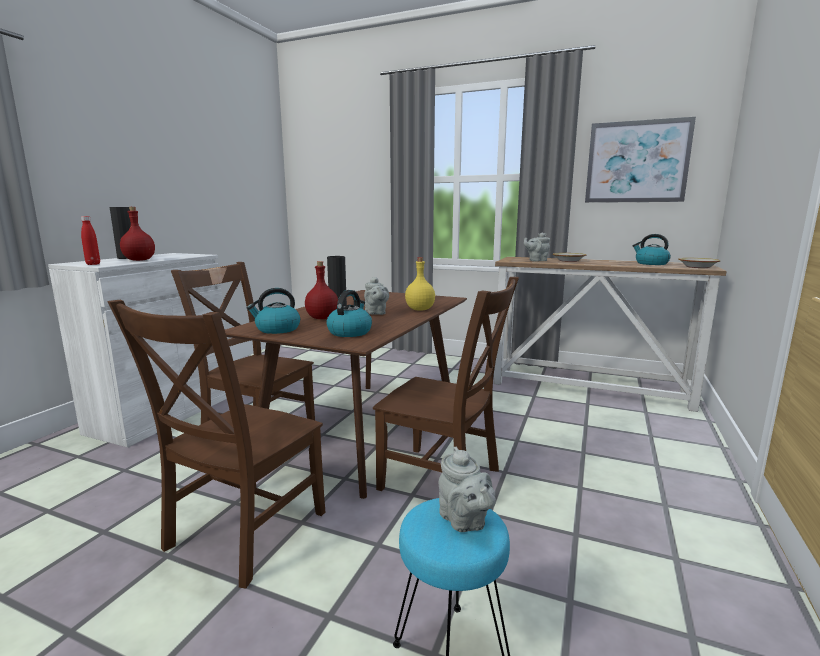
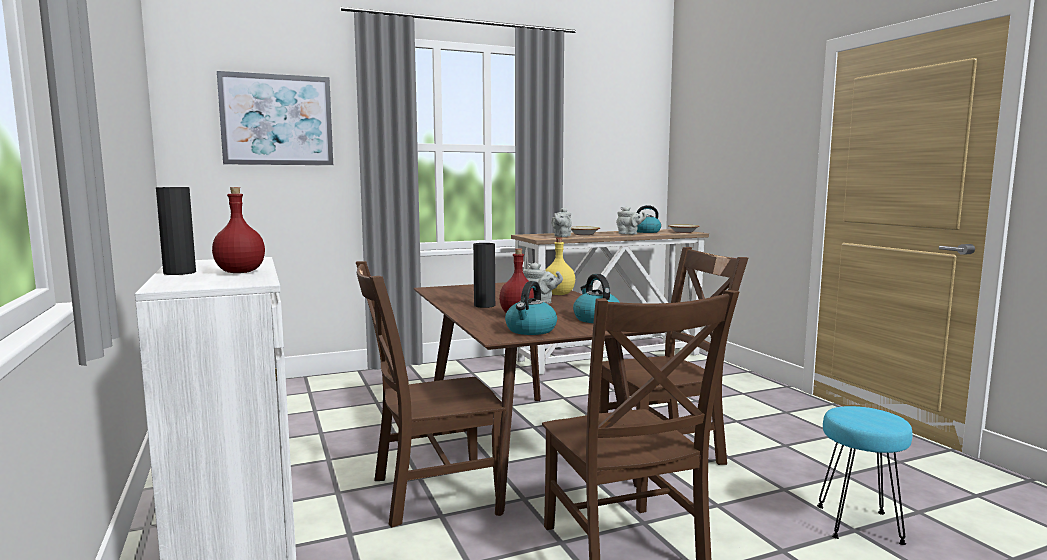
camera: 45 degrees left, 5 degrees down
red bottle [81,216,100,265] -> none
grey teapot [439,447,496,532] -> grey teapot moved to [616,207,646,234]
picture [585,117,696,203] -> picture moved to [217,71,333,165]

